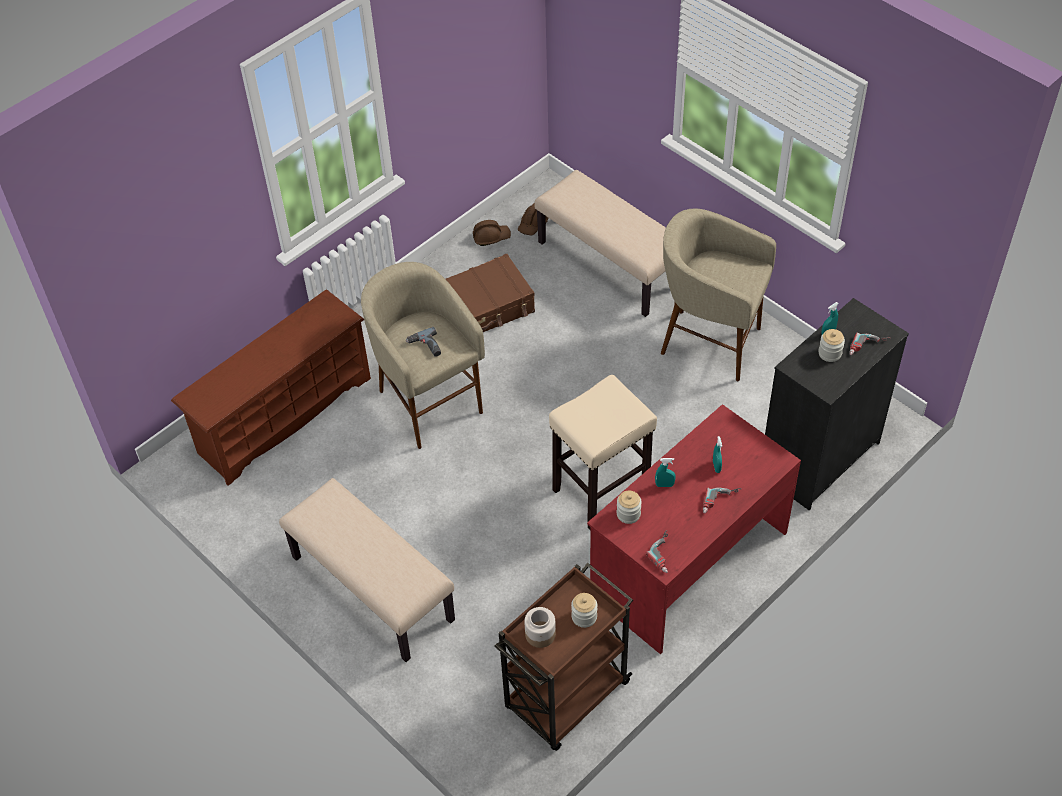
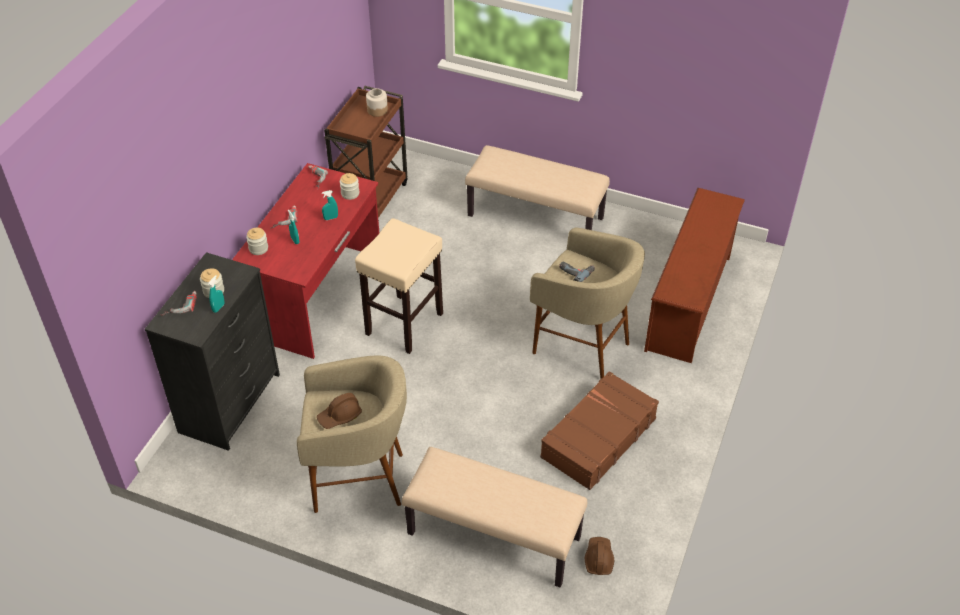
camera: 155 degrees right, 5 degrees down
brown hard hat [473,220,511,246] -> brown hard hat moved to [317,393,362,429]
jar [571,593,597,628] -> jar moved to [246,228,268,255]

